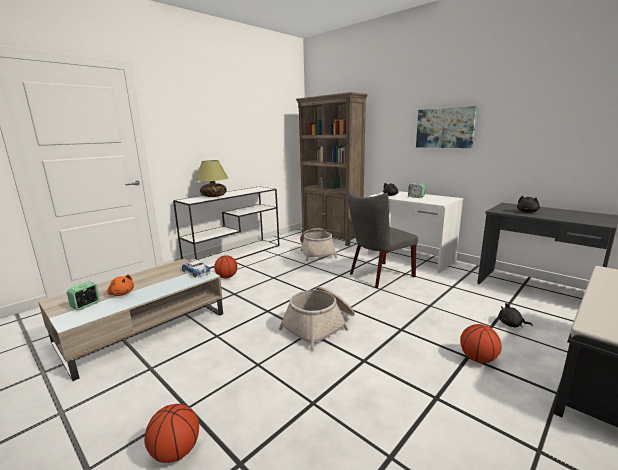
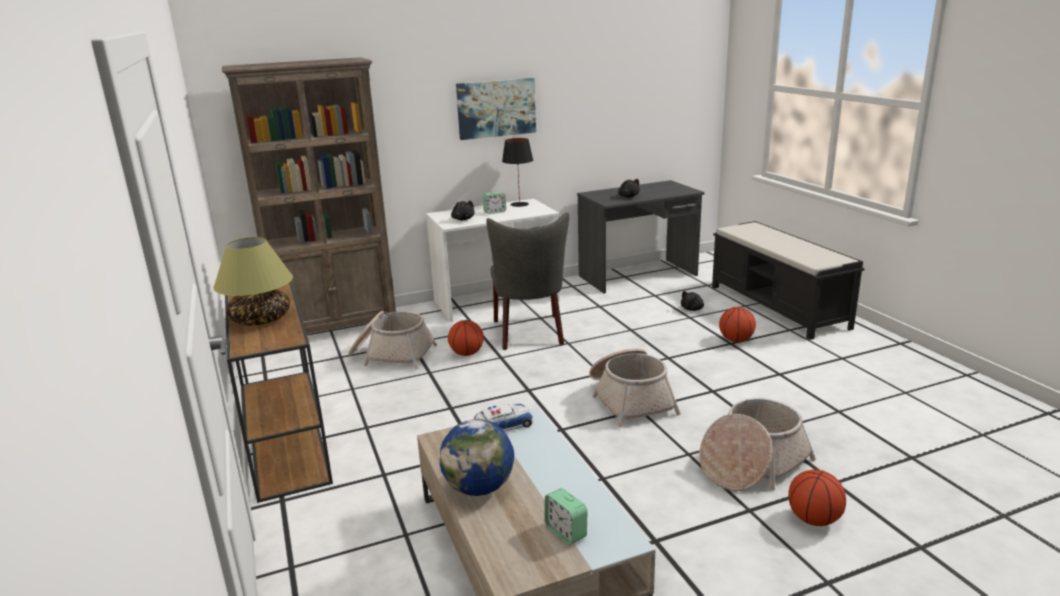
camera: 65 degrees left, 5 degrees up
orange plush toy [107,275,134,296] -> none
white console table [173,187,280,269] -> brown console table [225,267,333,503]
basketball [214,255,237,278] -> basketball moved to [448,320,484,356]
none -> globe [440,419,514,496]
none -> black table lamp [502,138,533,207]
none -> basket [699,398,816,491]

